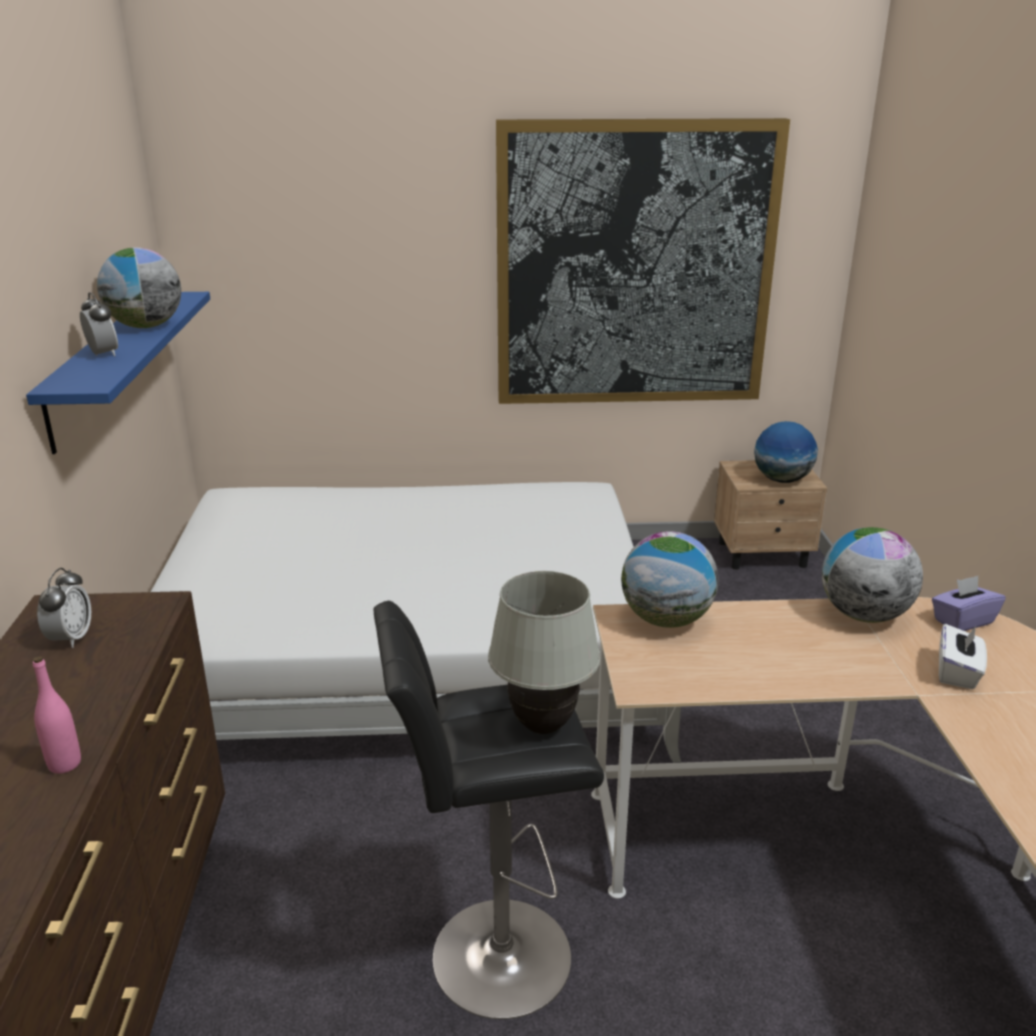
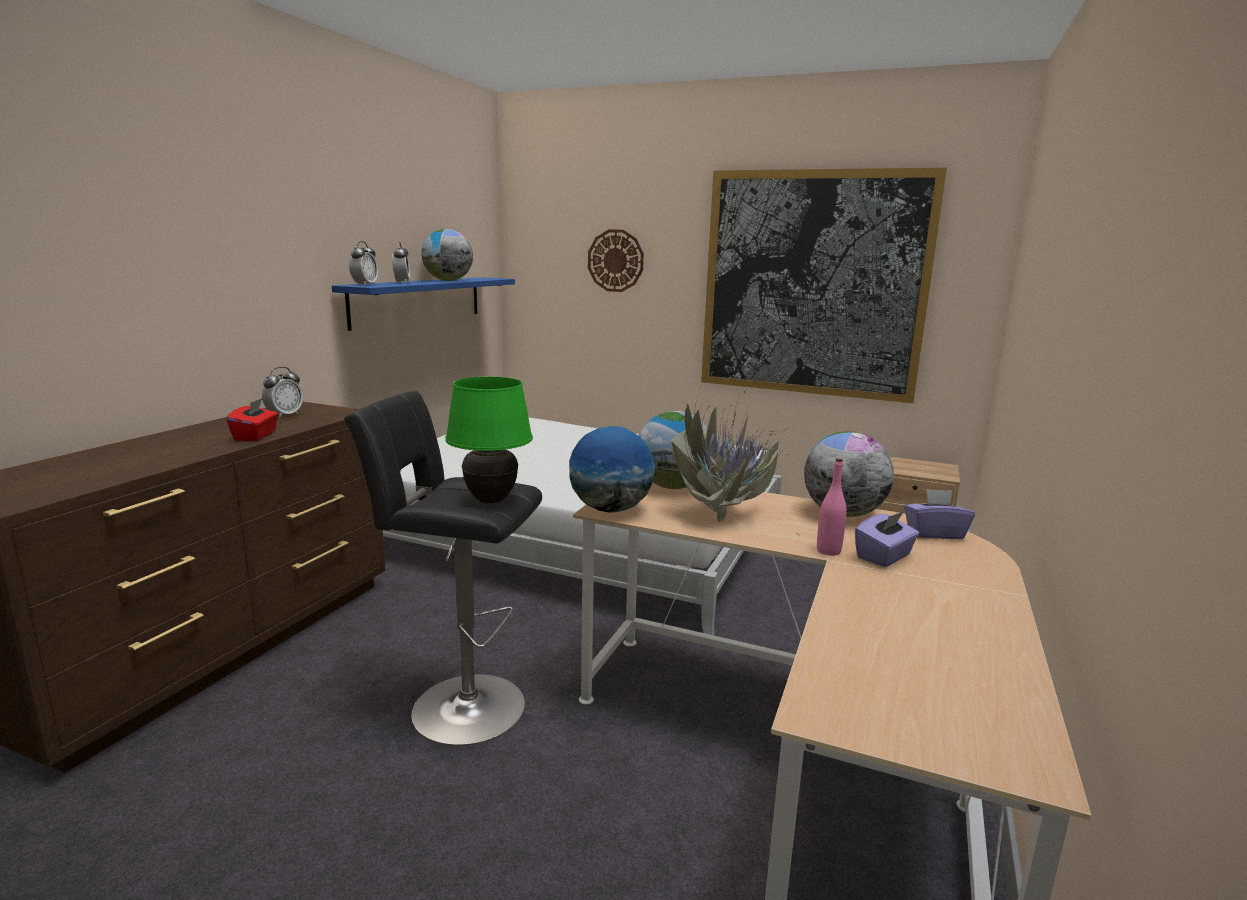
camera: 25 degrees right, 10 degrees down
pink bottle [33,656,81,774] -> pink bottle moved to [817,458,847,556]
white table lamp [488,571,600,734] -> green table lamp [445,377,533,503]
globe [754,421,818,483] -> globe moved to [569,426,655,513]
white tissue box [939,624,987,689] -> purple tissue box [855,511,919,567]
none -> red tissue box [226,398,279,441]
none -> alarm clock [349,241,378,286]
none -> wall clock [588,229,644,292]
none -> potted plant [671,390,800,536]

